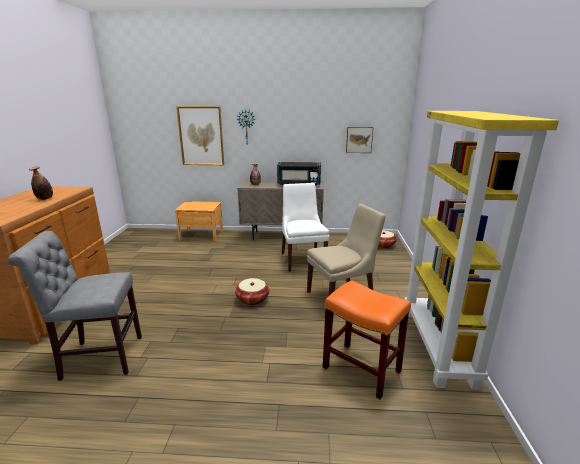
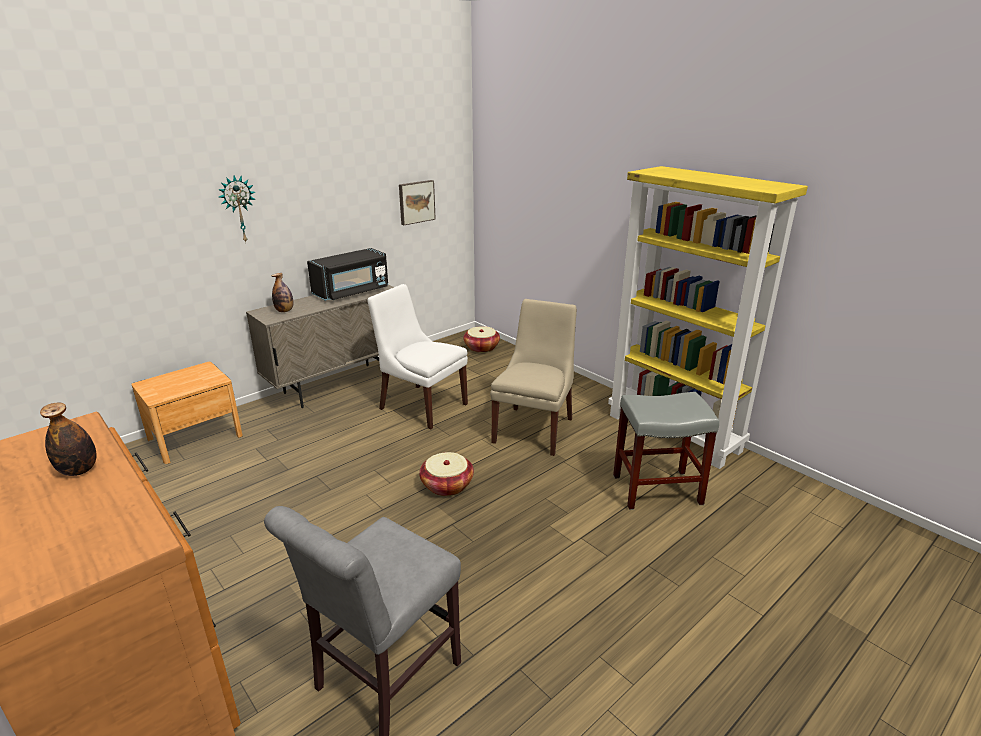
camera: 45 degrees left, 5 degrees up
picture [176,106,224,165] -> none
orange stool [323,280,411,400] -> grey stool [613,392,719,510]

